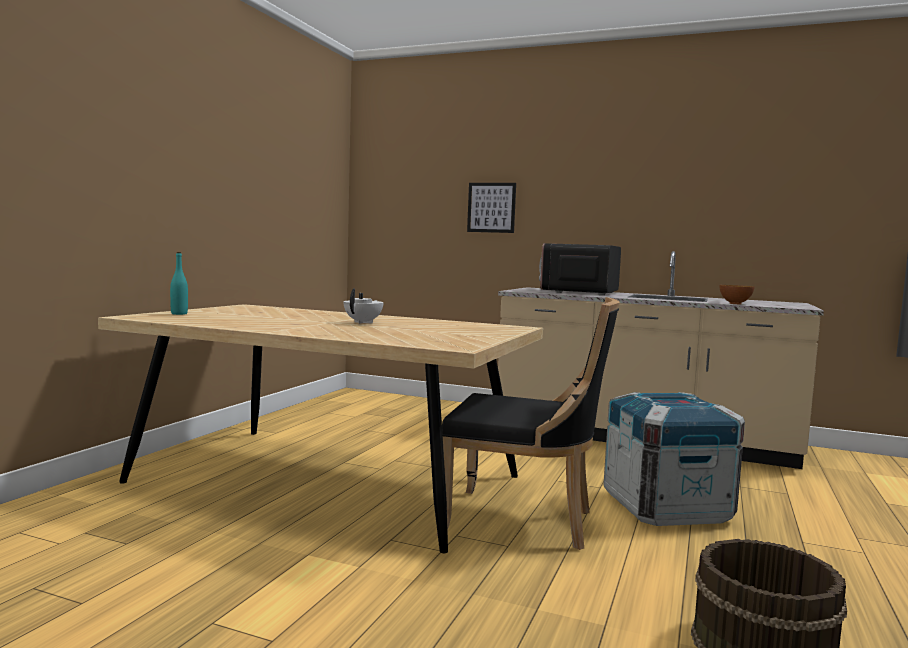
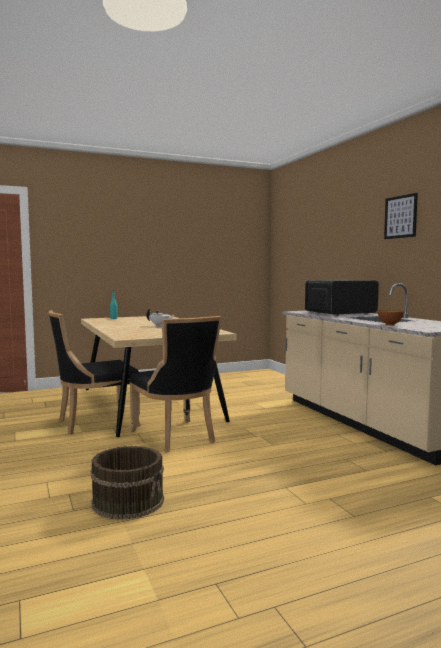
camera: 45 degrees right, 0 degrees up
picture [467,183,516,233] -> picture moved to [384,193,418,239]
crate [604,392,745,526] -> none
none -> black chair [49,310,141,435]

